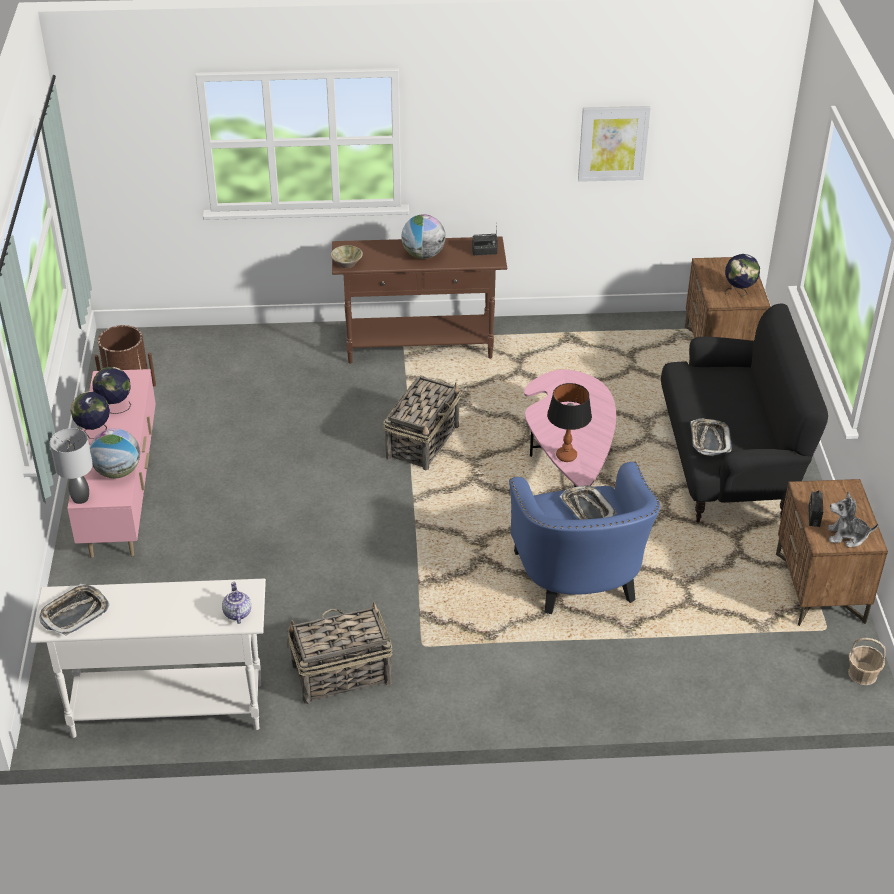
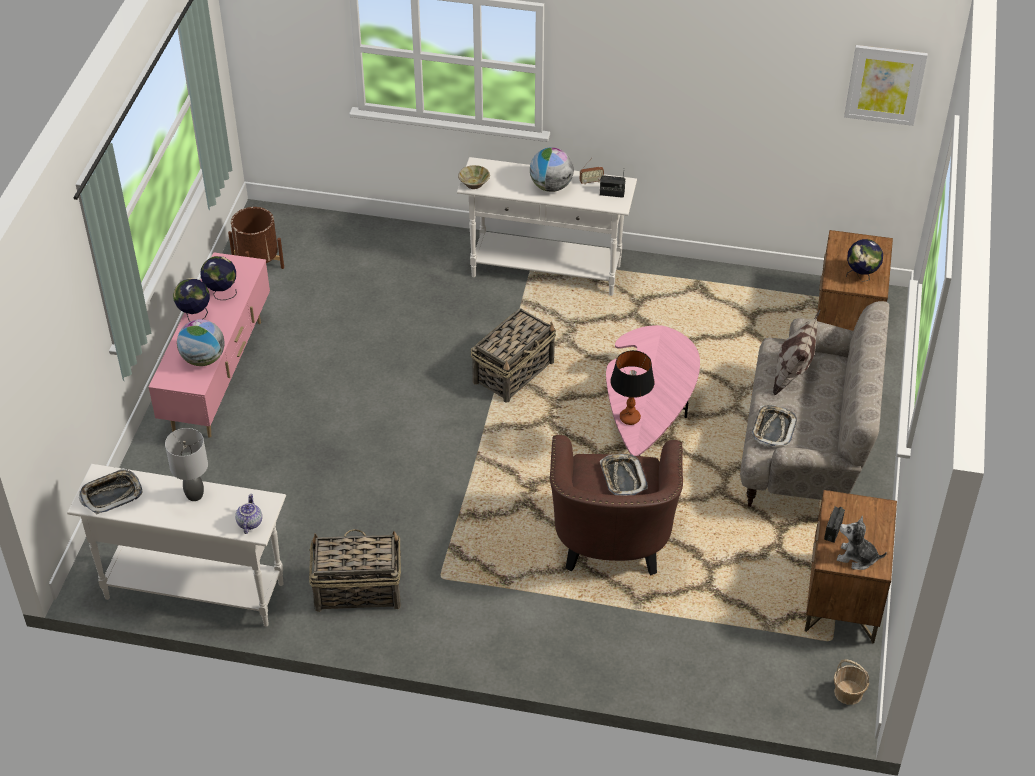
camera: 15 degrees right, 5 degrees up
grey table lamp [50,428,93,504] -> grey table lamp moved to [165,428,208,501]
brown console table [332,236,507,364] -> white console table [457,157,637,296]
blue armchair [509,462,660,614] -> brown armchair [550,435,683,575]
picture [578,106,651,182] -> picture moved to [844,45,928,126]
black sofa [661,303,828,523] -> beige sofa [740,301,890,507]
none -> radio [580,158,604,185]
none -> pillow [773,310,820,395]

